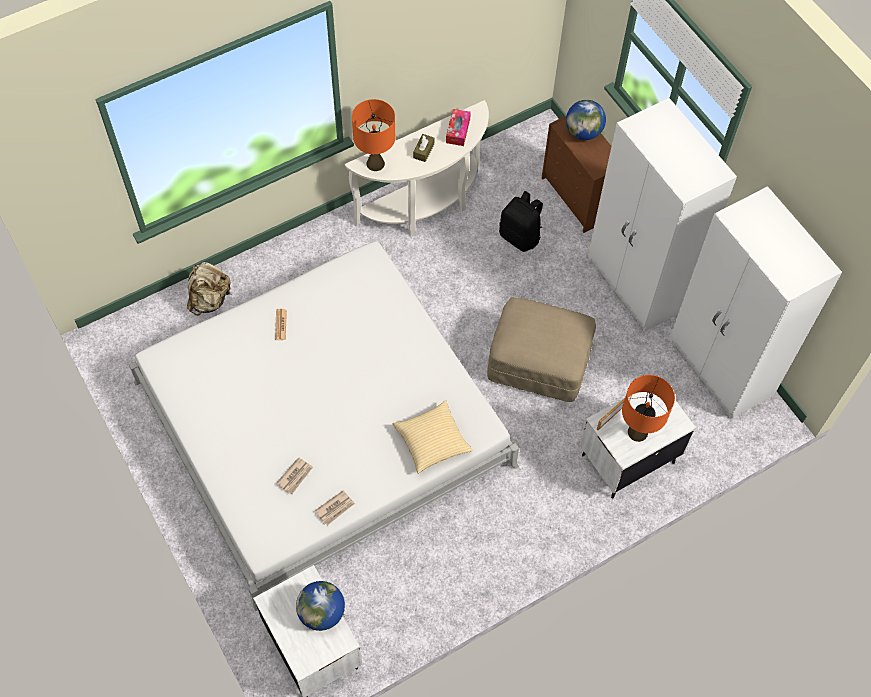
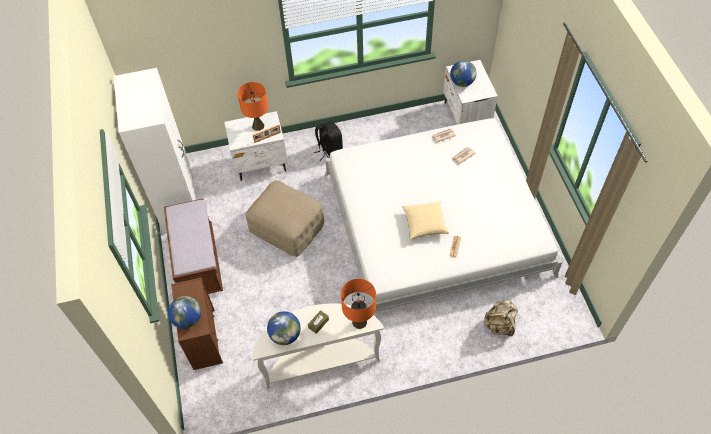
camera: 160 degrees left, 5 degrees down
pillow [392,400,472,474] -> pillow moved to [403,201,449,240]
tissue box [446,109,471,146] -> globe [267,311,301,345]
black backpack [499,191,543,252] -> black backpack moved to [314,121,343,161]
white wardrobe [588,98,737,332] -> brown bench [164,198,223,294]

